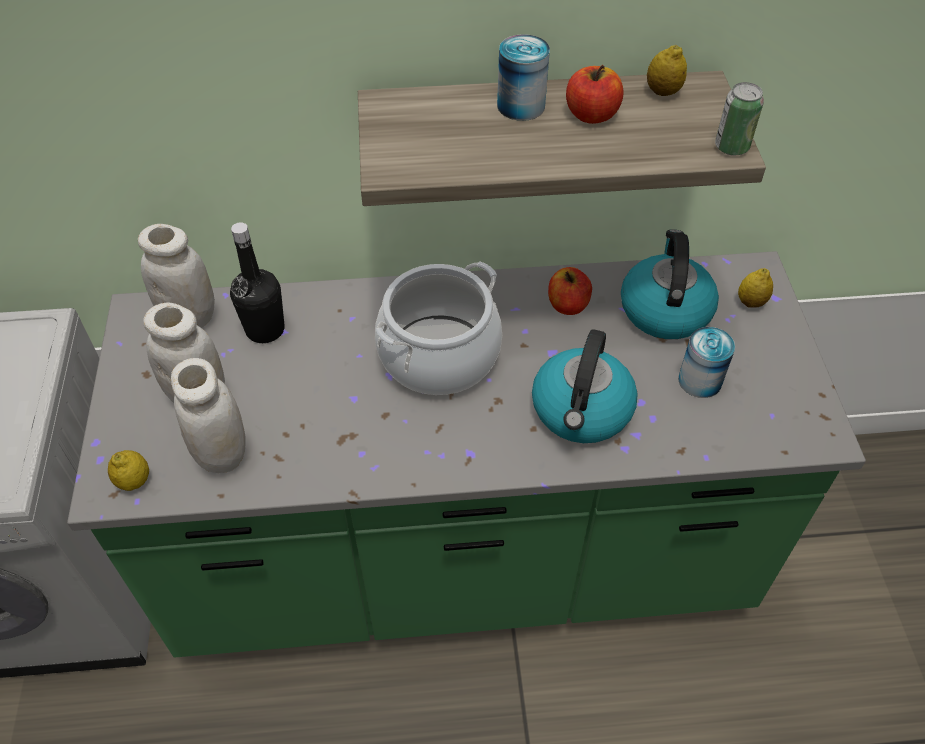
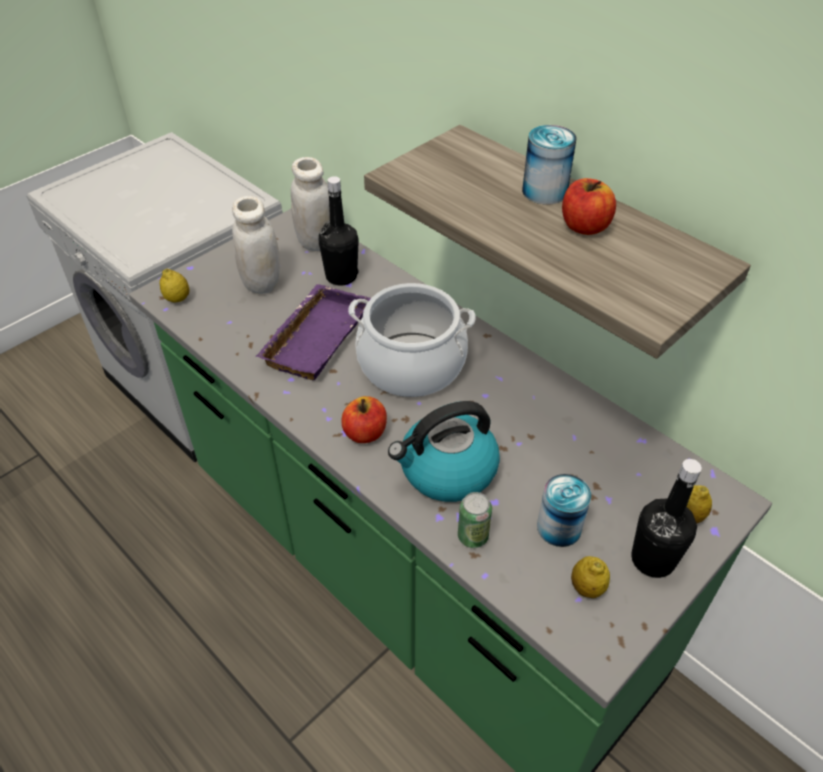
camera: 50 degrees right, 5 degrees down
white jar [171,358,246,473] -> none
apple [548,267,592,315] -> apple moved to [342,396,387,443]
kettle [621,229,719,339] -> none
lemon [647,45,687,96] -> lemon moved to [571,556,610,598]
can [715,82,764,156] -> can moved to [458,492,492,548]
none -> purple tray [256,284,371,380]
none -> black bottle [631,459,702,578]

